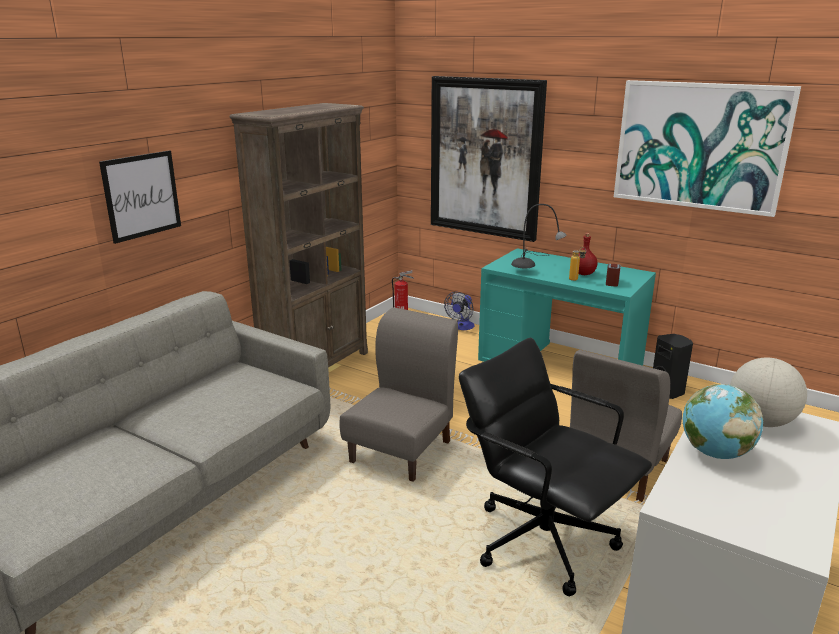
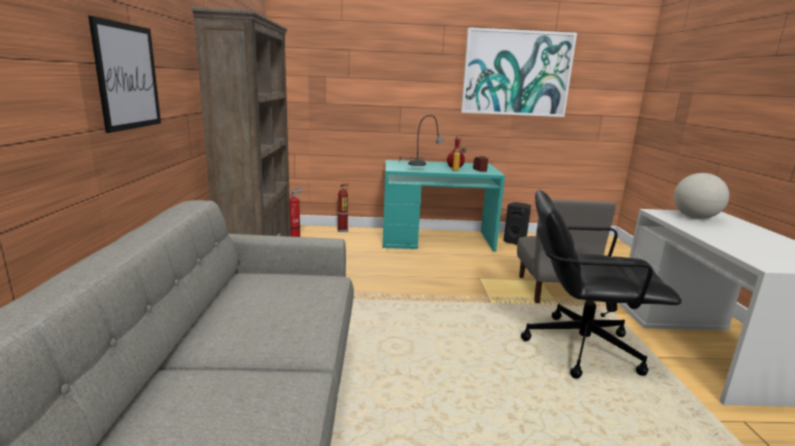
camera: 35 degrees left, 5 degrees down
grey chair [340,307,458,482] -> none
picture [431,76,547,242] -> none
fan [444,292,474,330] -> fire extinguisher [337,183,348,232]
globe [683,384,763,459] -> none

